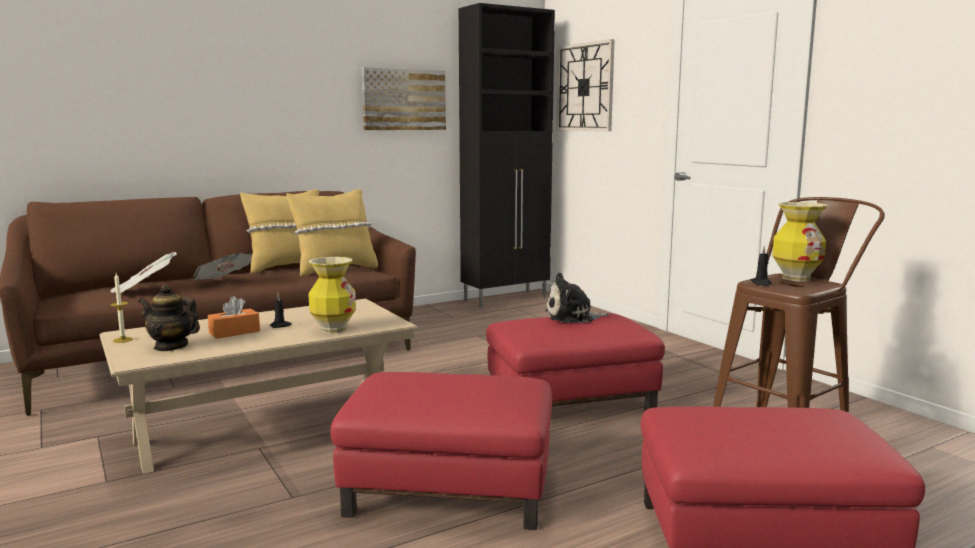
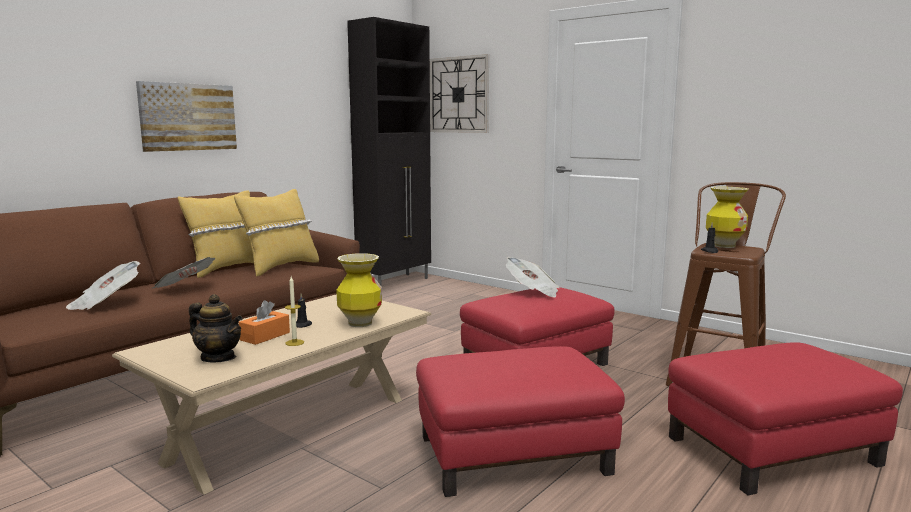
camera: 20 degrees left, 0 degrees up
candle [110,273,133,343] -> candle moved to [285,277,304,346]
teapot [138,284,200,351] -> teapot turned 150 degrees counterclockwise [189,294,243,362]
picture [362,67,446,130] -> picture moved to [136,81,237,152]
plush toy [545,273,609,323] -> newspaper [506,257,560,298]

